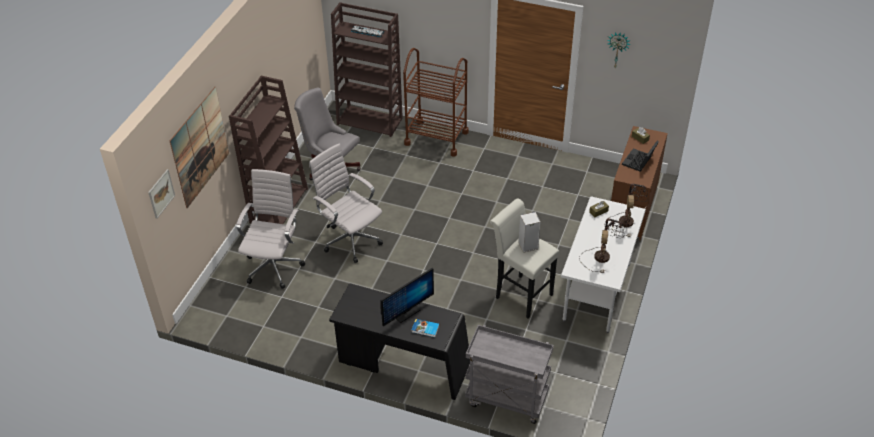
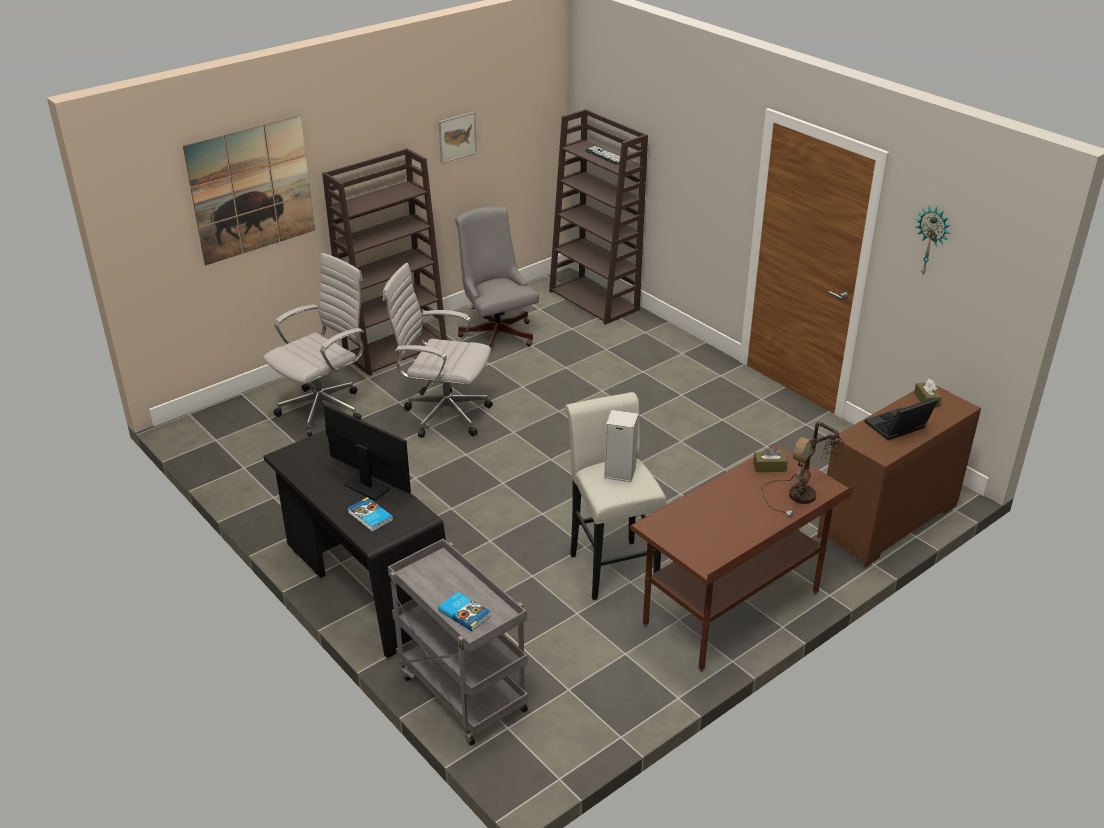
camera: 30 degrees right, 10 degrees down
picture [148,169,175,219] -> picture moved to [438,112,477,164]
white office chair [309,143,383,263] -> white office chair turned 60 degrees counterclockwise [383,263,493,438]
monitor [380,268,434,326] -> monitor turned 135 degrees counterclockwise [324,405,411,500]
brown cart [403,48,469,156] -> none
white desk [561,197,646,333] -> brown desk [630,445,854,672]
table lamp [579,218,623,273] -> none
none -> book [438,592,491,631]

